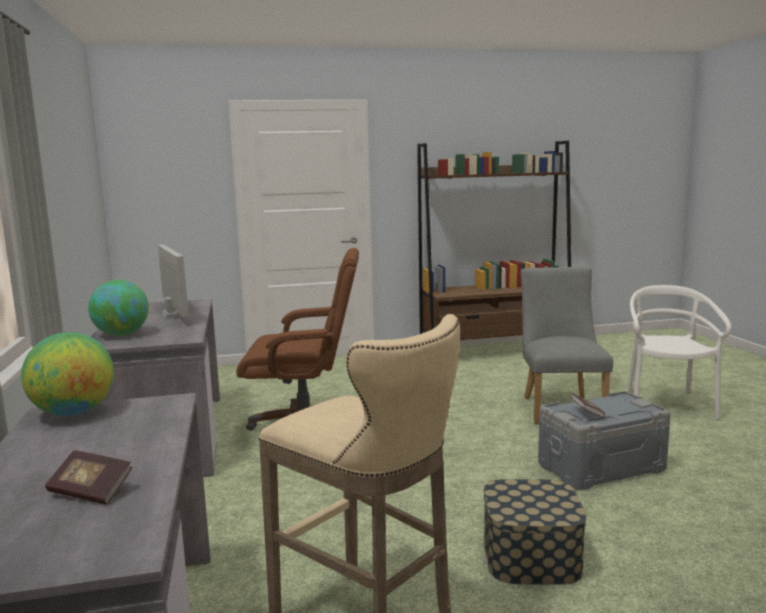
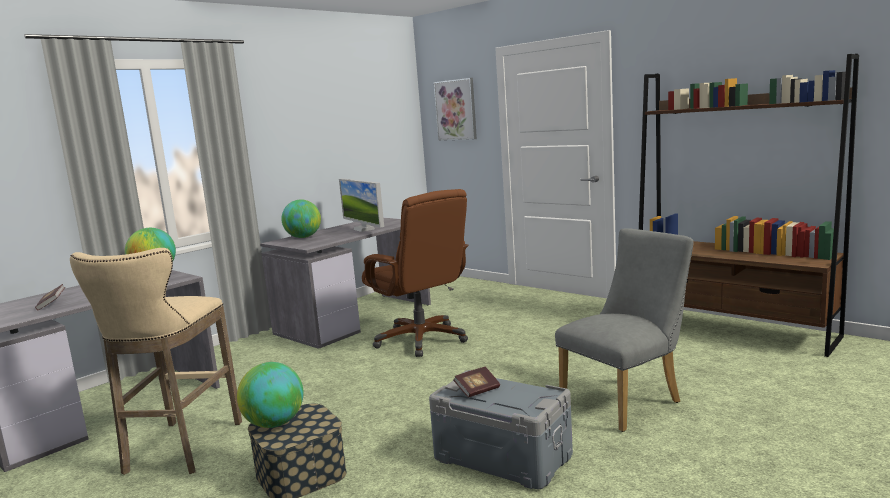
camera: 55 degrees right, 0 degrees up
monitor [158,245,189,319] -> monitor turned 120 degrees clockwise [339,178,384,232]
white chair [627,285,731,420] -> none
none -> globe [237,362,304,428]
none -> picture [434,78,477,141]

